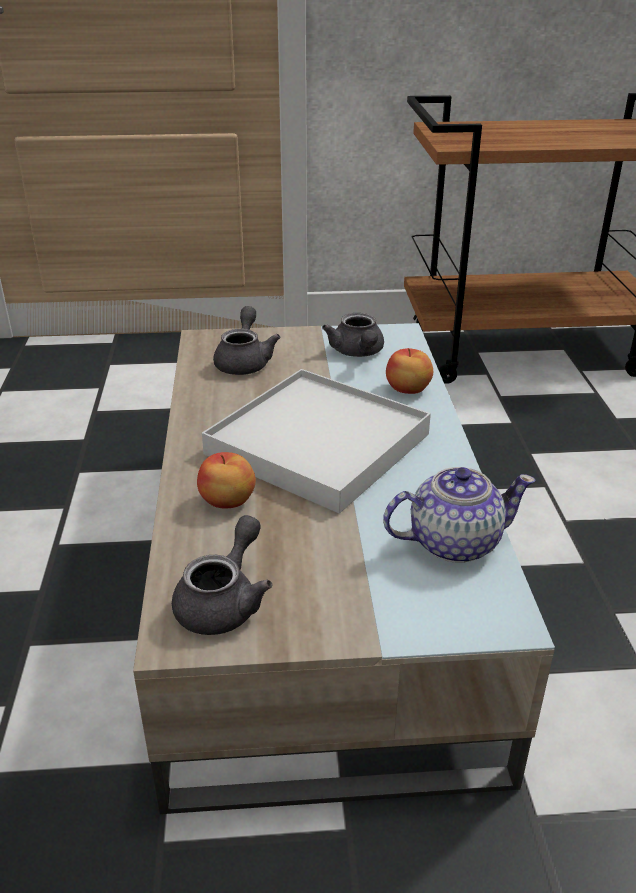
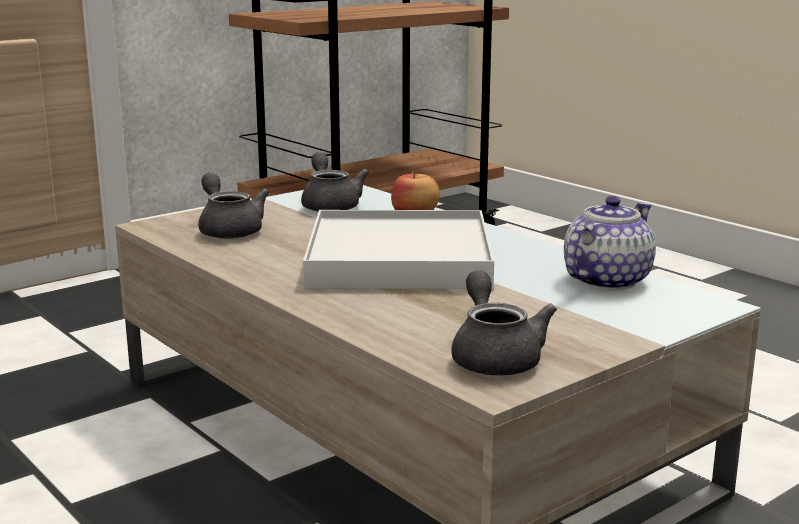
camera: 35 degrees left, 15 degrees down
apple [197,452,256,508] -> none
grey teapot [322,313,384,357] -> grey teapot turned 150 degrees counterclockwise [301,152,369,212]

